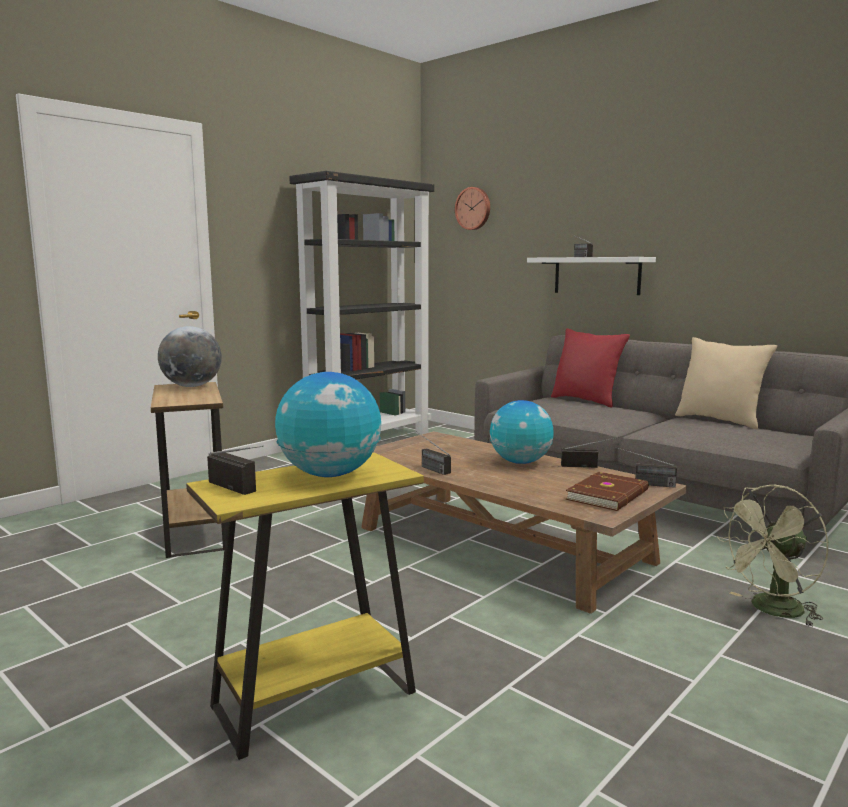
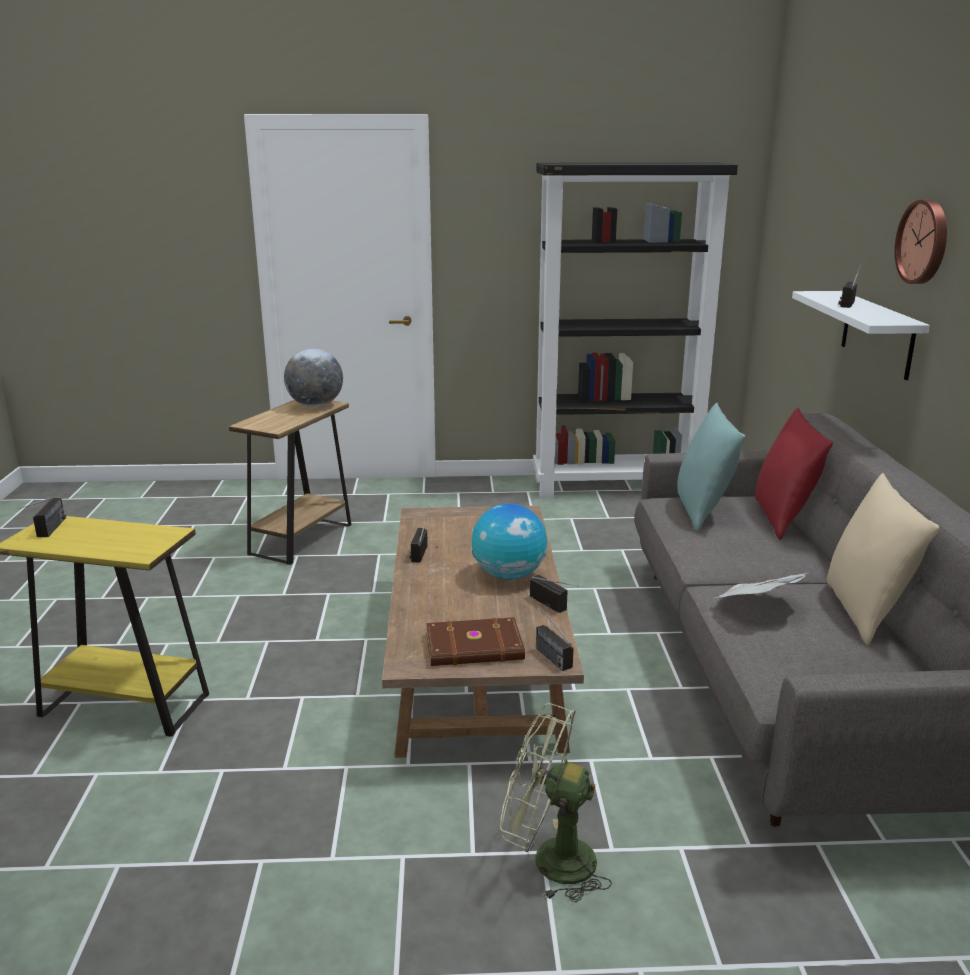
camera: 45 degrees right, 10 degrees up
globe [275,372,381,477] -> none
wall clock [455,187,490,230] -> wall clock moved to [895,199,947,284]
none -> turquoise pillow [677,403,745,532]
none -> newspaper [715,573,807,598]

